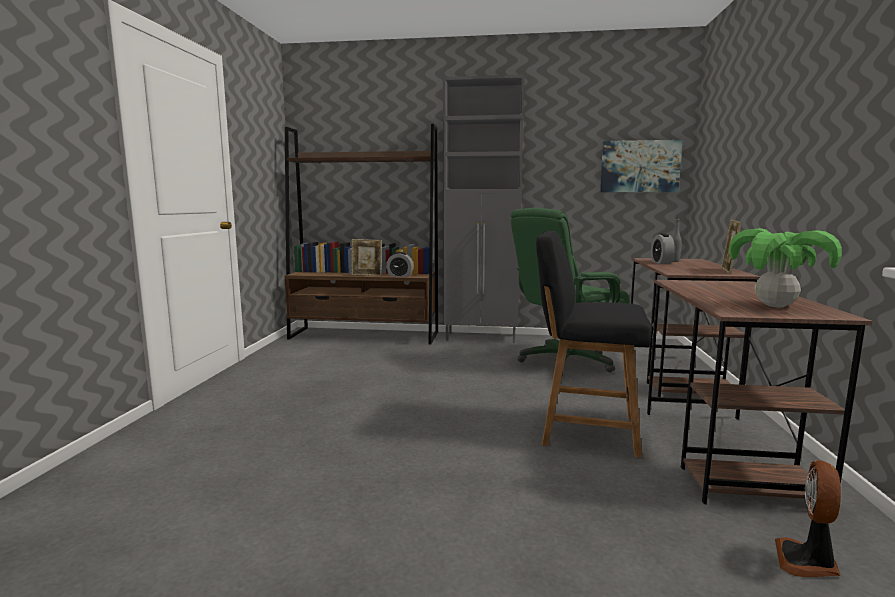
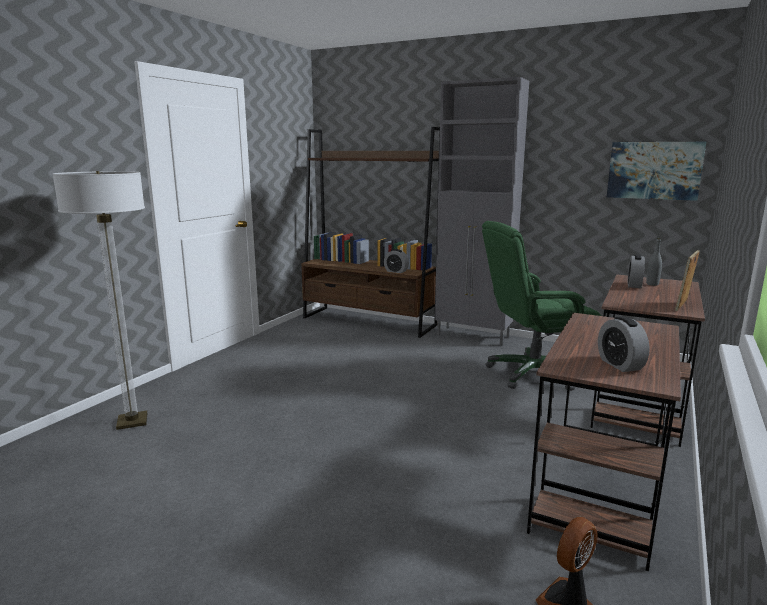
camera: 20 degrees right, 5 degrees up
picture frame [351,239,382,276] -> none
black chair [536,231,652,458] -> none
potted plant [729,228,842,308] -> alarm clock [598,316,650,372]
none -> floor lamp [53,171,147,430]

